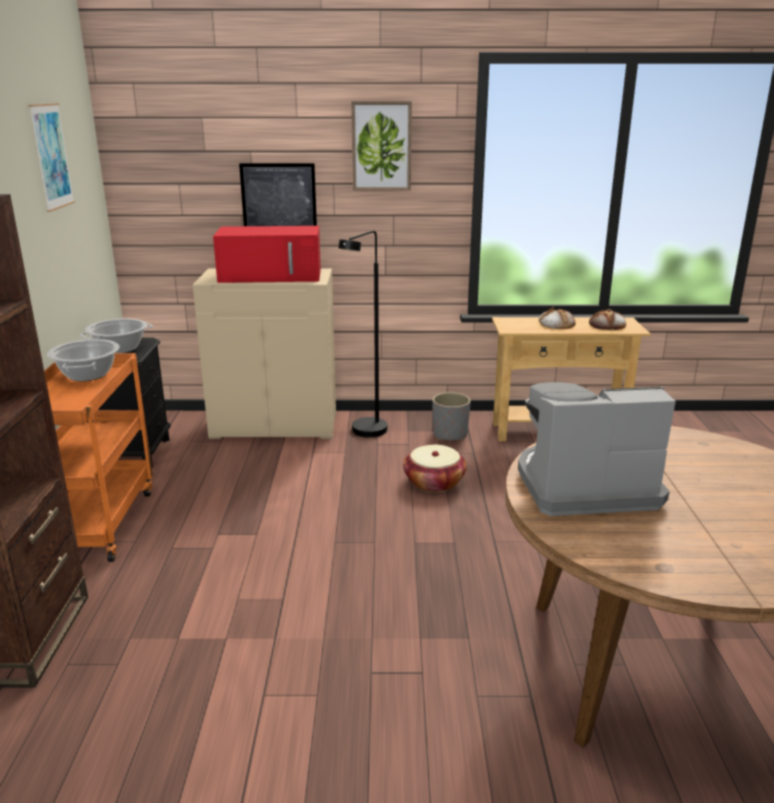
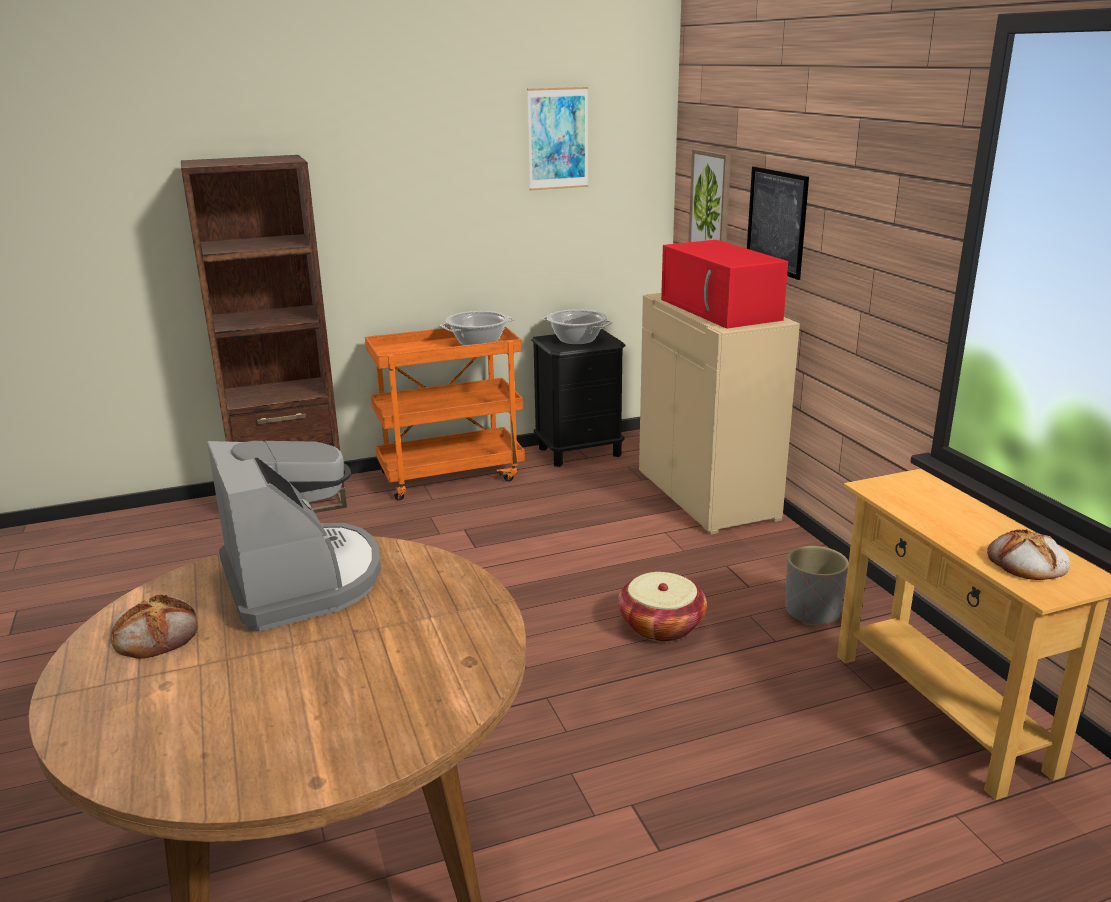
camera: 70 degrees right, 0 degrees up
black floor lamp [339,231,387,437] -> none
picture [351,101,412,190] -> picture moved to [688,149,731,242]
bread [539,307,576,329] -> bread moved to [110,595,198,659]

